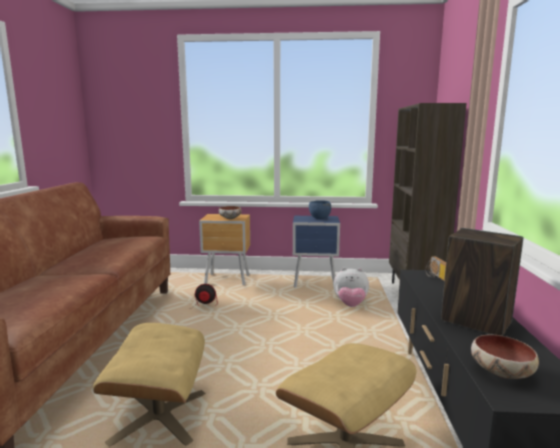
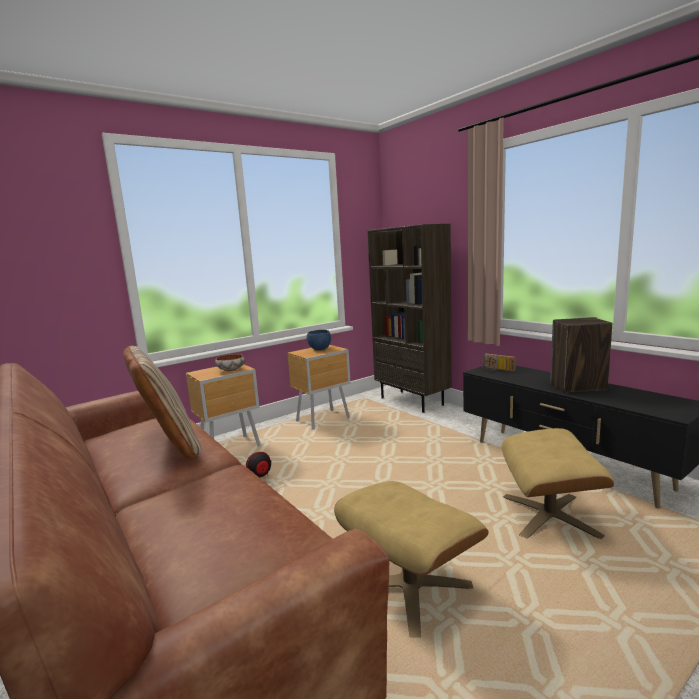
camera: 40 degrees left, 0 degrees up
blue nightstand [293,216,340,288] -> brown nightstand [287,345,351,430]
plush toy [333,267,369,307] -> none
bowl [471,335,539,379] -> none
none -> beige pillow [123,346,202,458]

